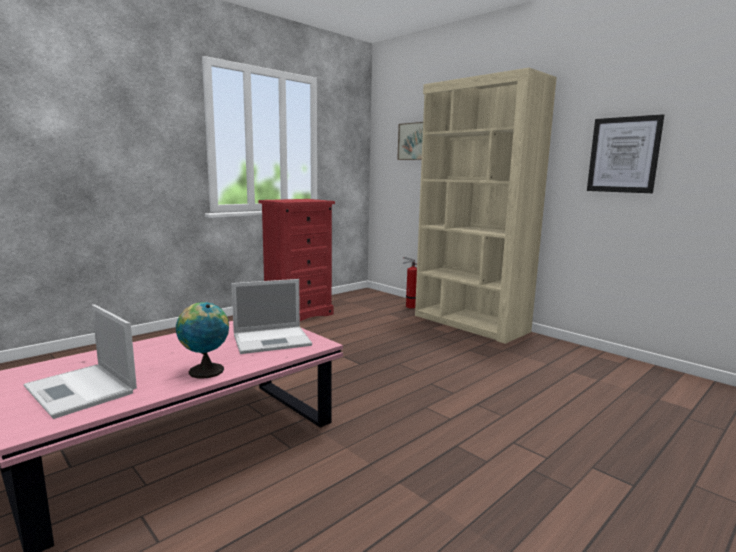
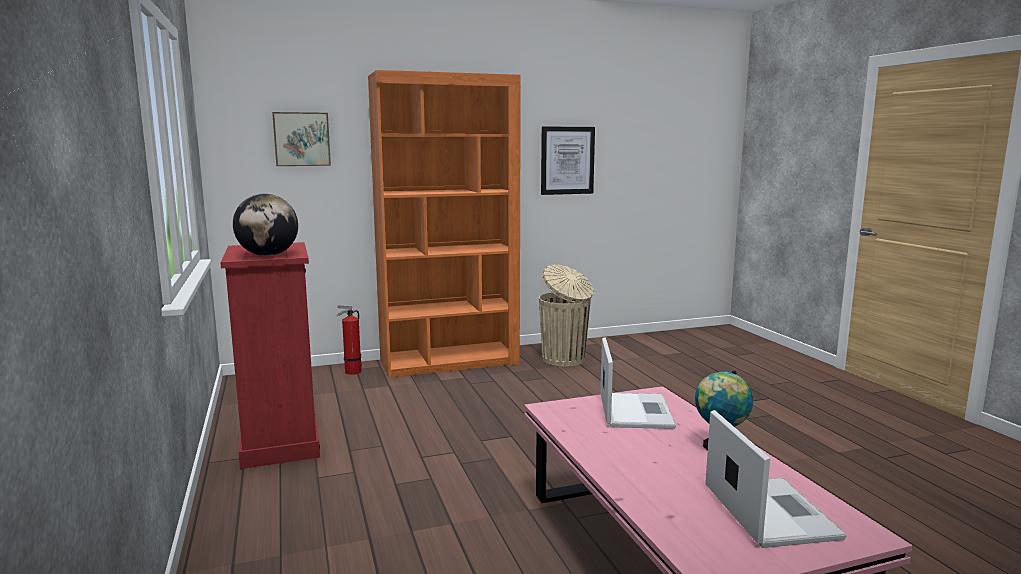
camera: 65 degrees left, 0 degrees up
laptop [24,304,137,419] -> laptop turned 75 degrees counterclockwise [705,410,847,548]
beige bookcase [415,68,557,344] -> orange bookcase [368,70,521,378]
none -> globe [233,194,298,256]
none -> beige trash can [539,265,594,367]

